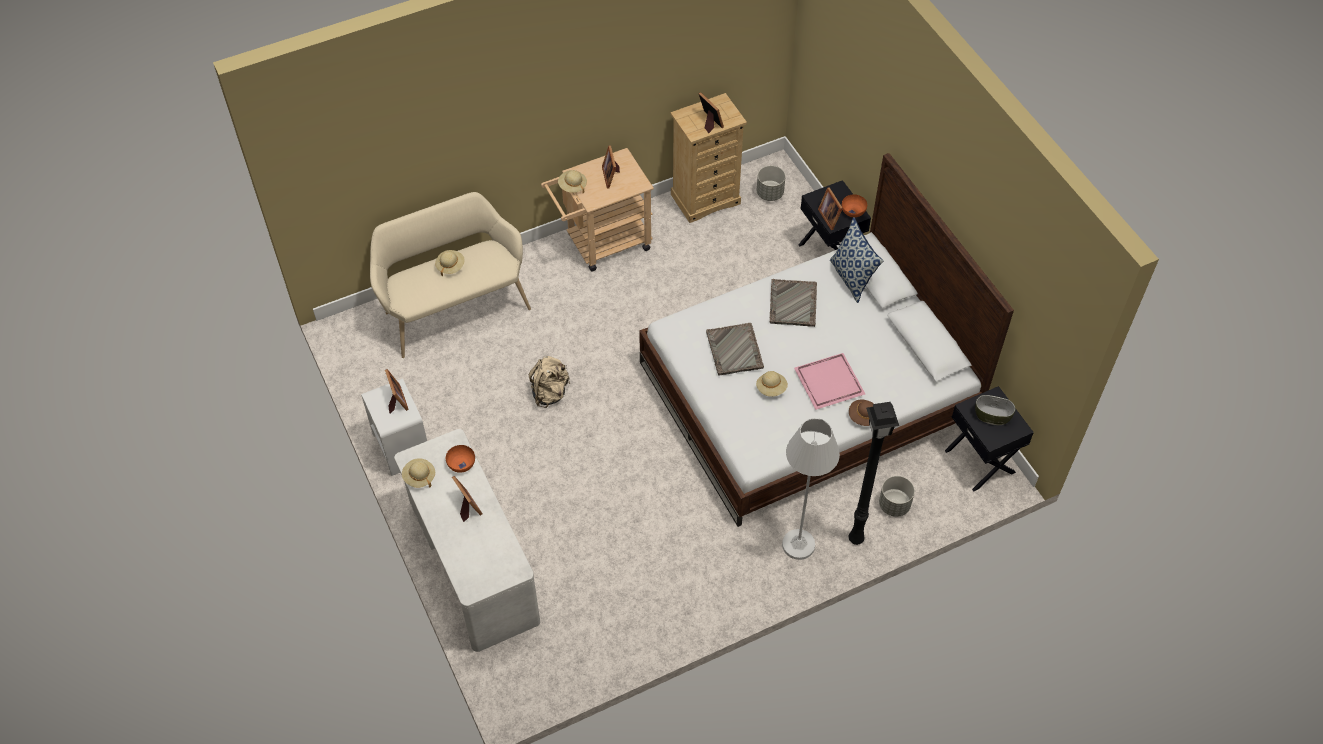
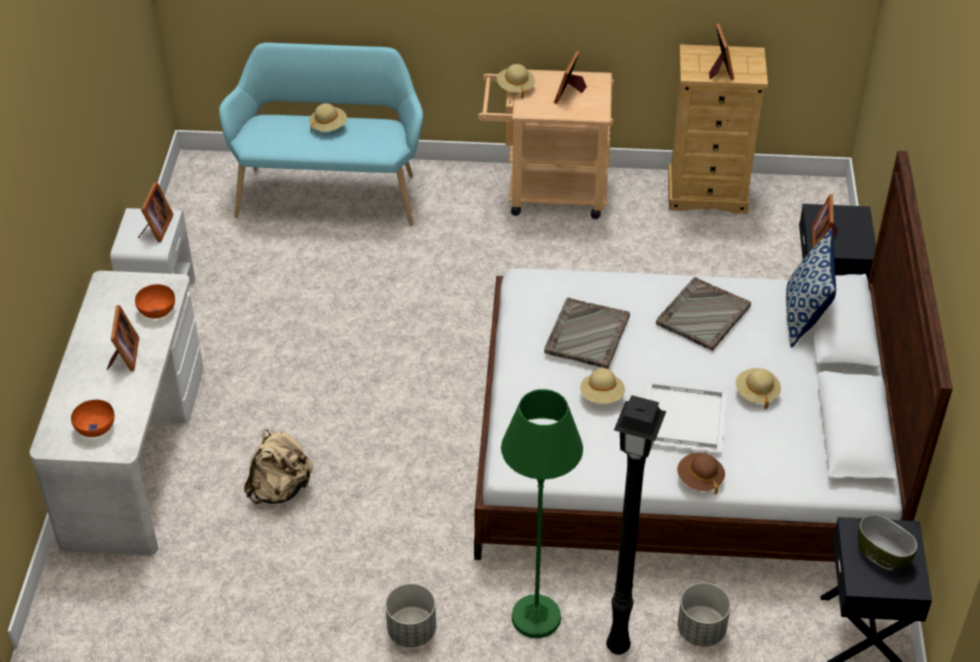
camera: 30 degrees right, 10 degrees down
beige bench [370,192,531,358] -> turquoise bench [219,43,423,226]
beige hat [402,458,435,488] -> beige hat moved to [736,368,781,409]
beige backpack [529,356,570,408] -> beige backpack moved to [244,429,313,504]
grey planter [757,166,786,201] -> grey planter moved to [385,583,436,647]
white floor lamp [782,418,840,560] -> green floor lamp [501,389,583,638]
pink tray [794,353,865,410] -> white tray [646,384,727,453]
orange bowl [842,194,867,217] -> orange bowl moved to [71,400,115,437]

